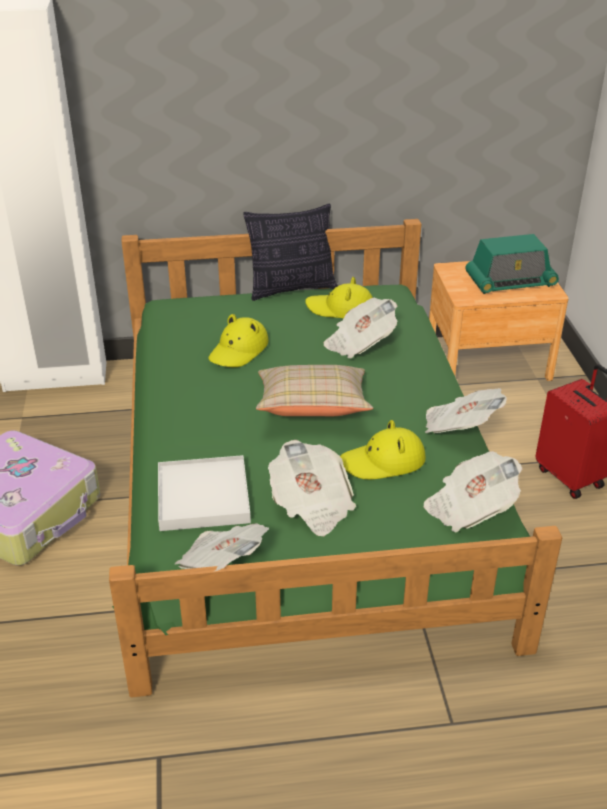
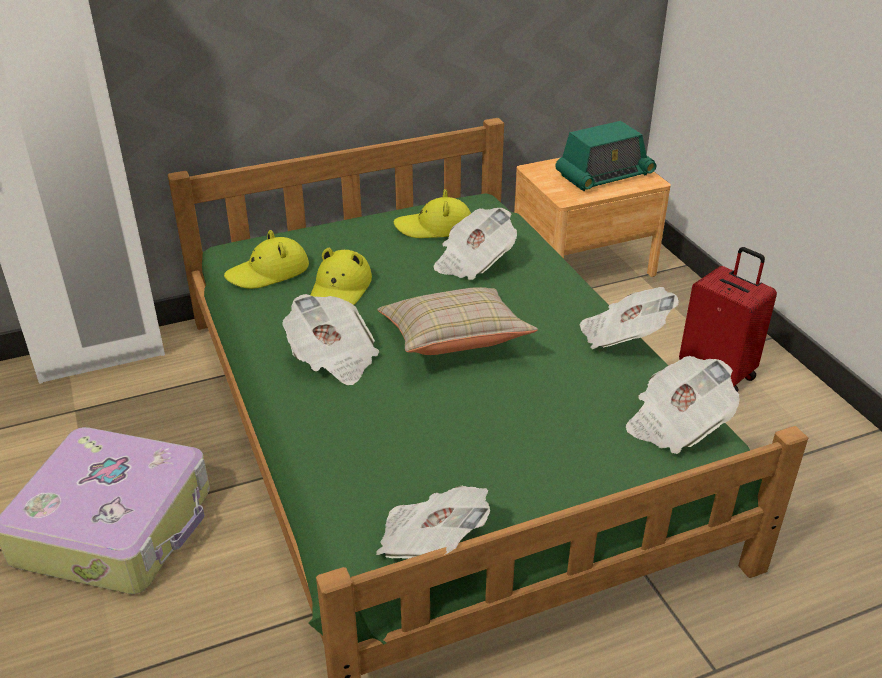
camera: 15 degrees left, 0 degrees up
white tray [158,455,251,531] -> none
pillow [243,204,338,301] -> none
newspaper [268,440,356,536] -> newspaper moved to [282,294,379,385]
yellow hat [340,420,426,480] -> yellow hat moved to [224,230,309,289]

